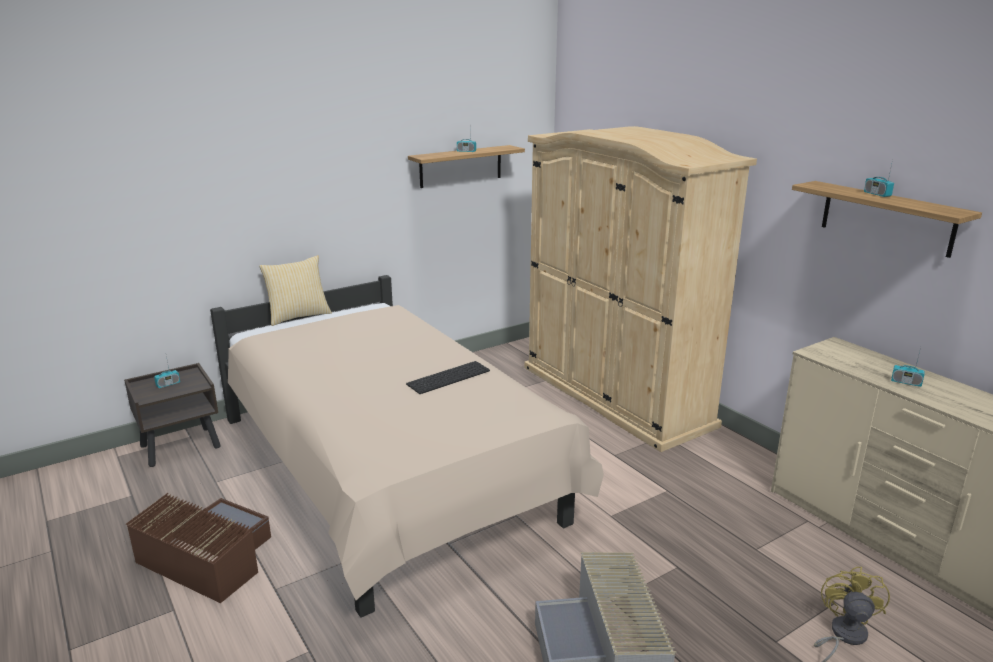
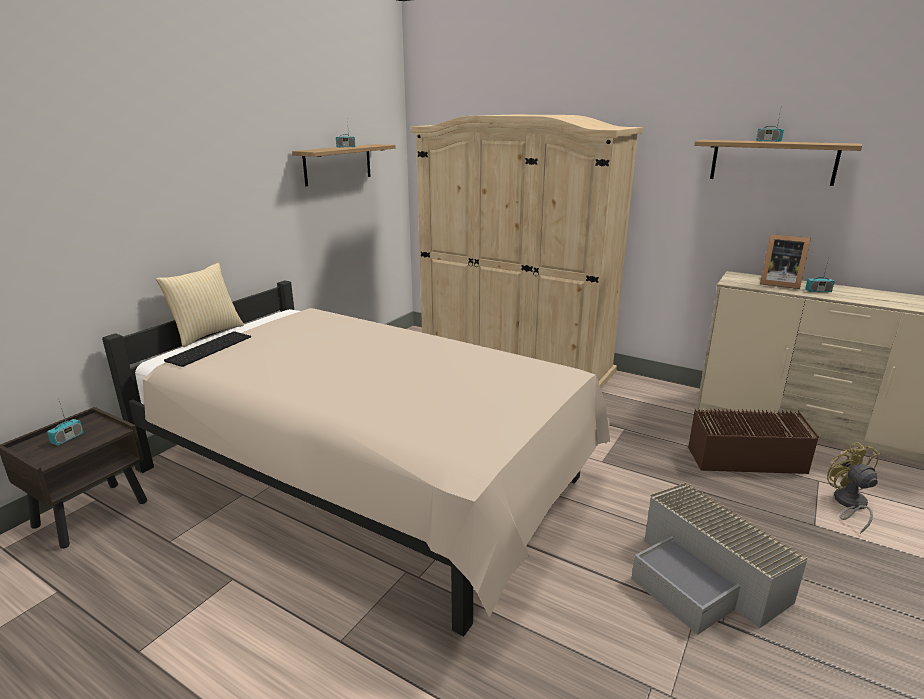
camera: 25 degrees left, 0 degrees up
brown storage box [126,493,271,603] -> brown storage box moved to [688,408,819,474]
keyboard [406,361,490,394] -> keyboard moved to [164,331,251,367]
none -> picture frame [760,234,811,289]

